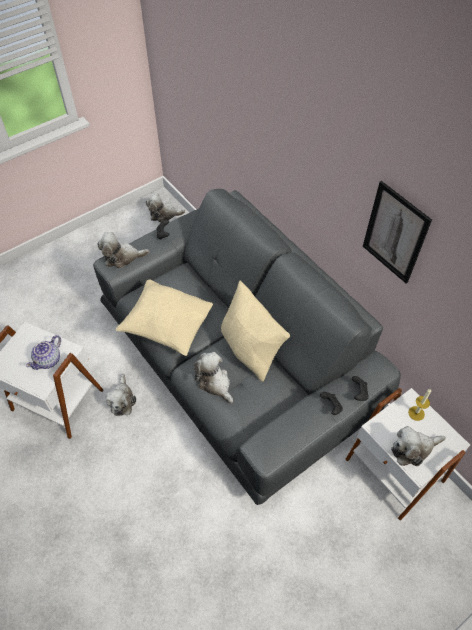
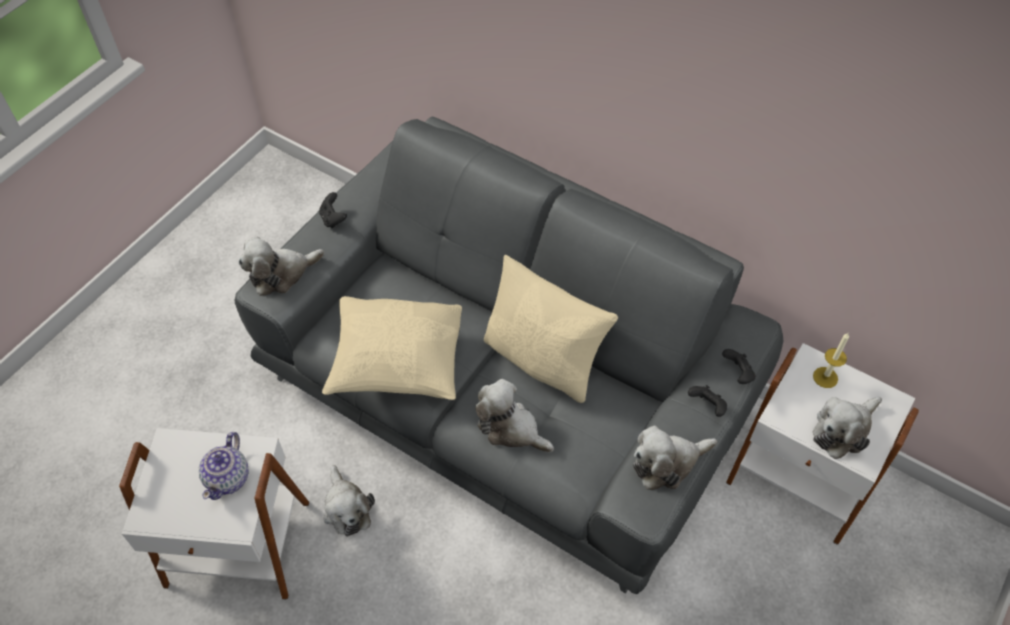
camera: 20 degrees left, 0 degrees up
plush toy [146,193,185,223] -> plush toy moved to [633,425,717,490]
picture [363,181,432,284] -> none

